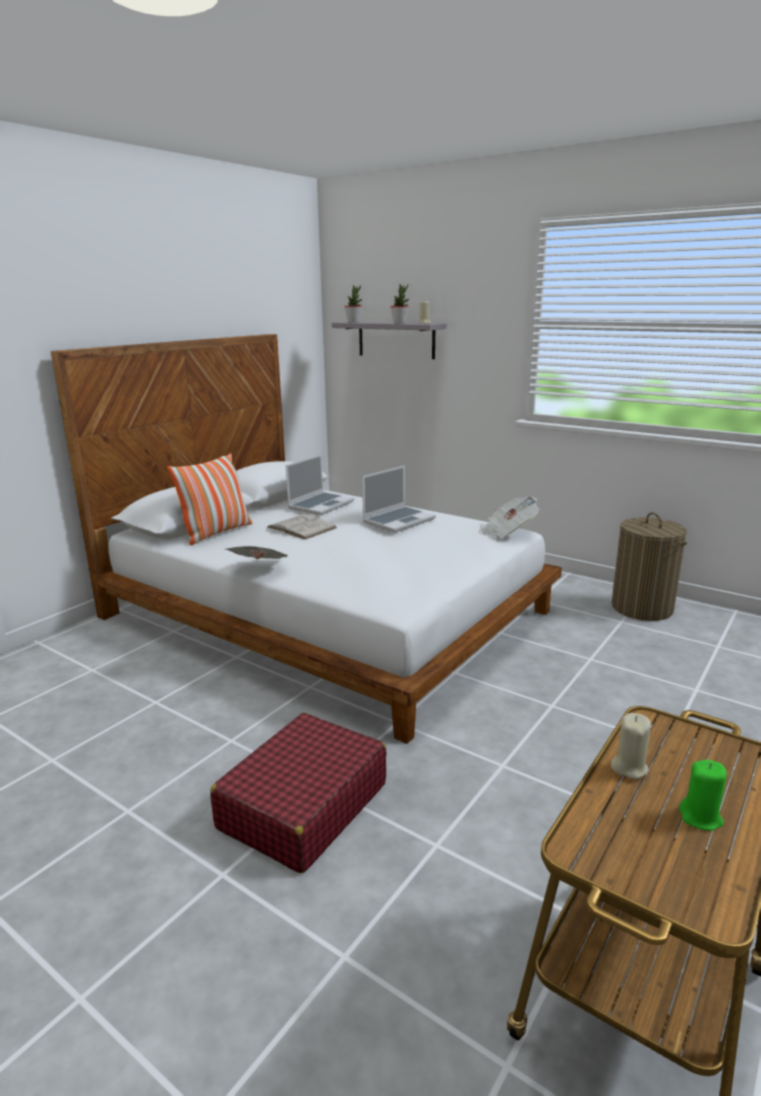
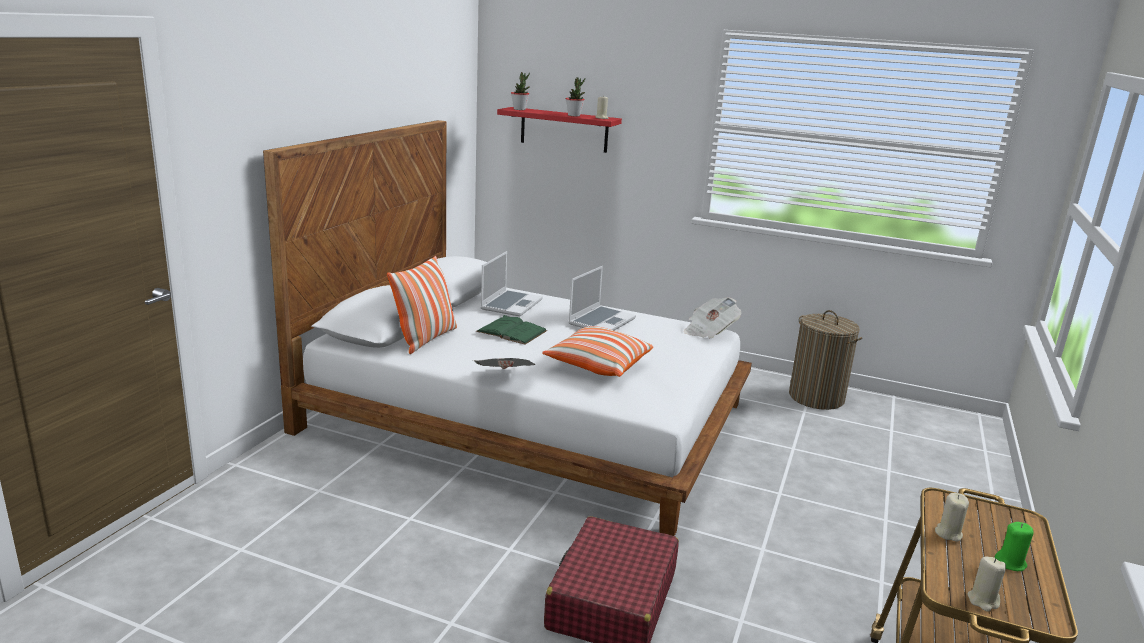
camera: 15 degrees left, 0 degrees up
white book [268,512,337,539] -> green book [476,315,547,345]
grey shelf [332,322,447,359] -> red shelf [497,107,622,153]
none -> pillow [542,326,653,377]
none -> beige candle [967,556,1006,612]

